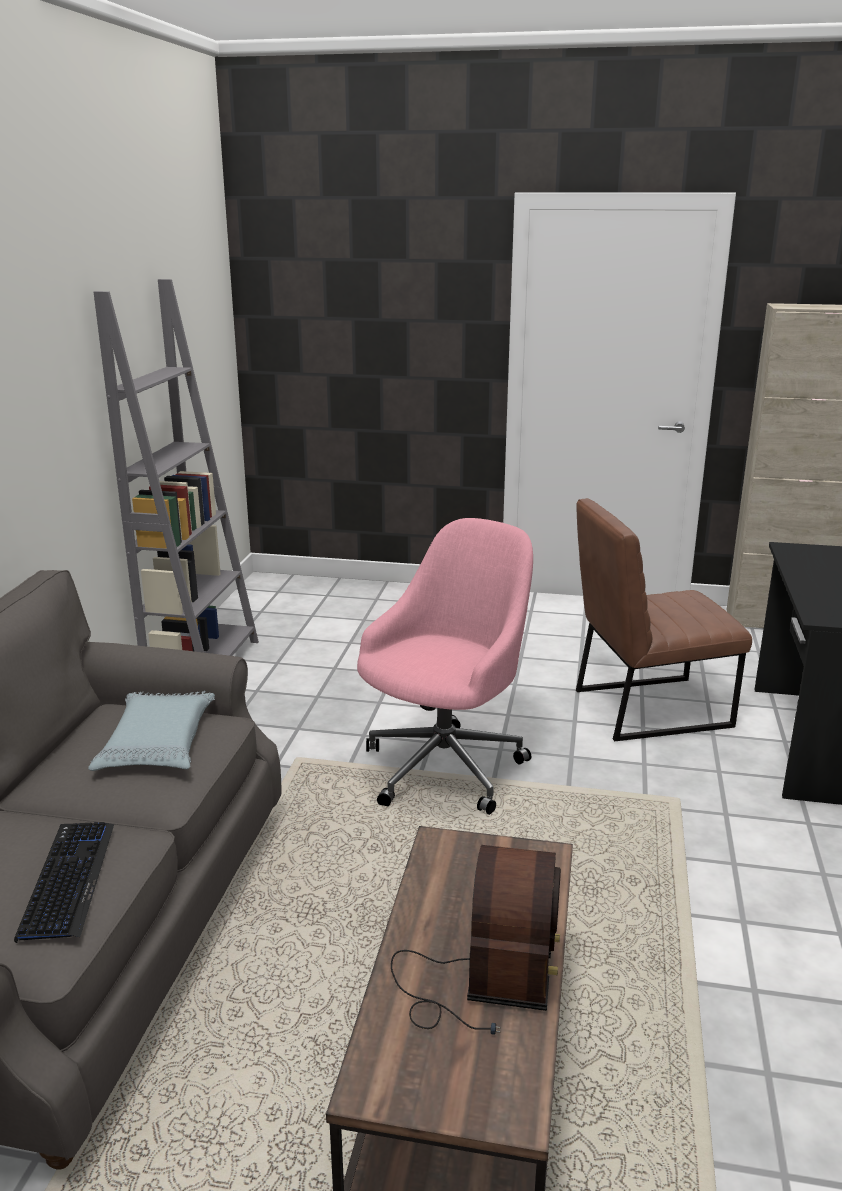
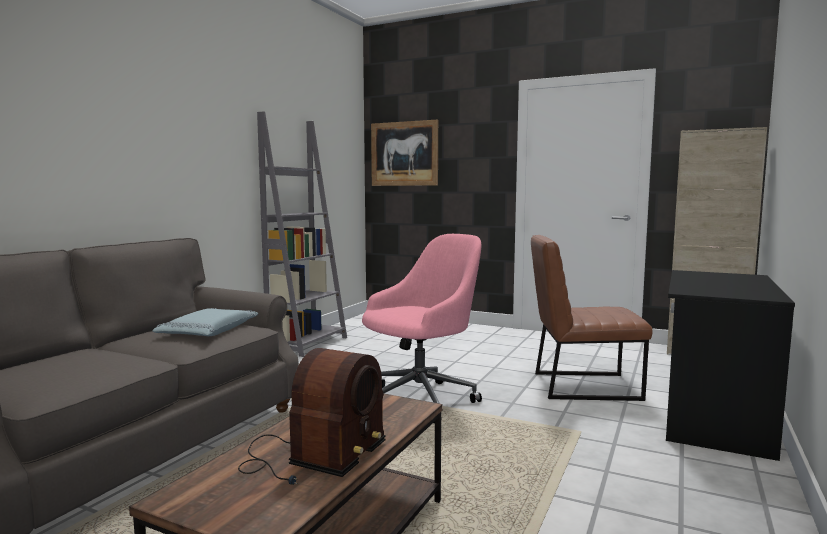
camera: 15 degrees right, 15 degrees down
keyboard [14,822,114,943] -> none
none -> picture [371,120,438,186]

